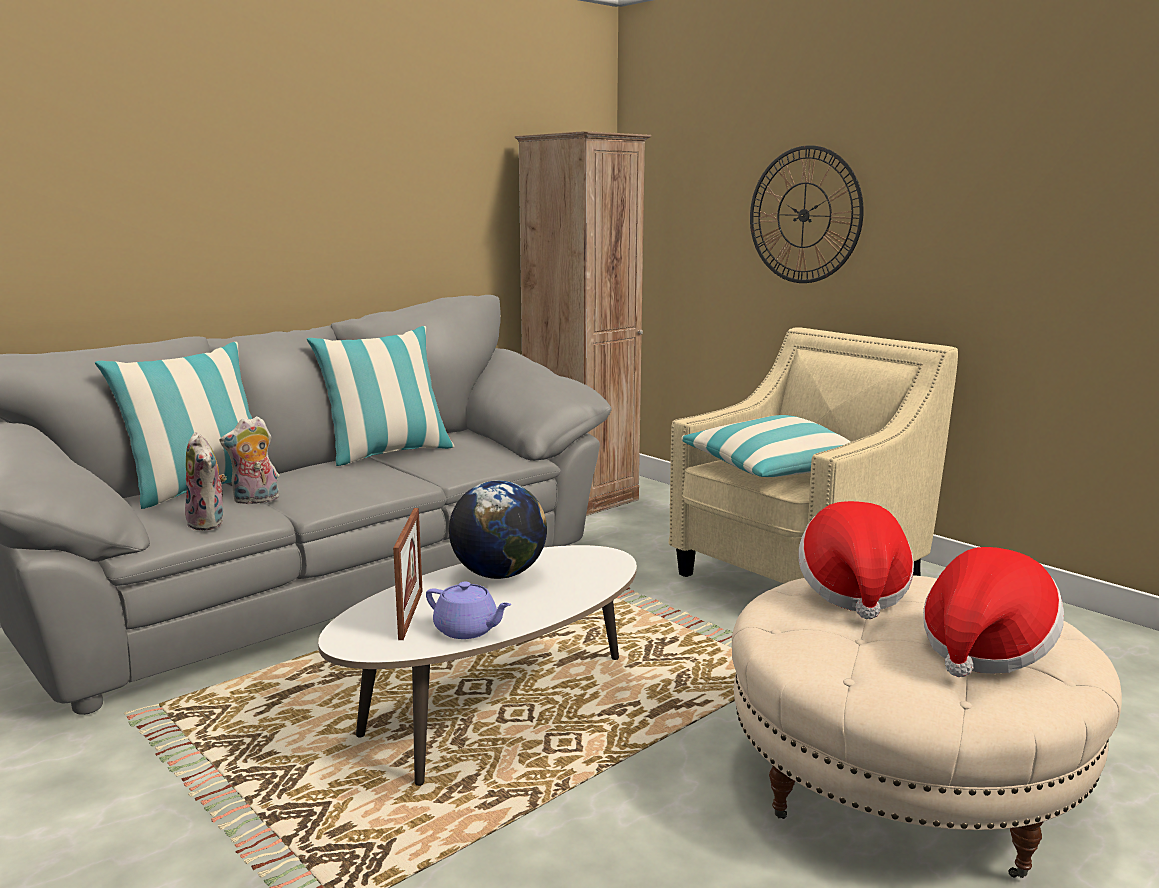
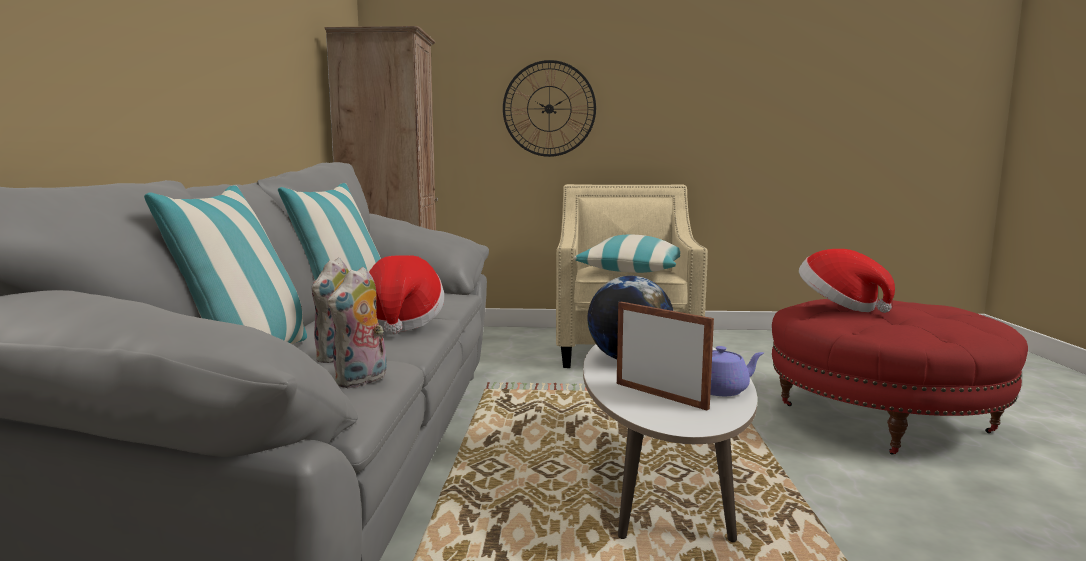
camera: 45 degrees left, 5 degrees down
plush toy [185,432,227,531] -> plush toy turned 105 degrees clockwise [328,267,387,388]
beige ottoman [732,575,1122,878] -> red ottoman [772,299,1028,454]
hat [923,547,1064,677] -> hat moved to [369,255,444,335]

